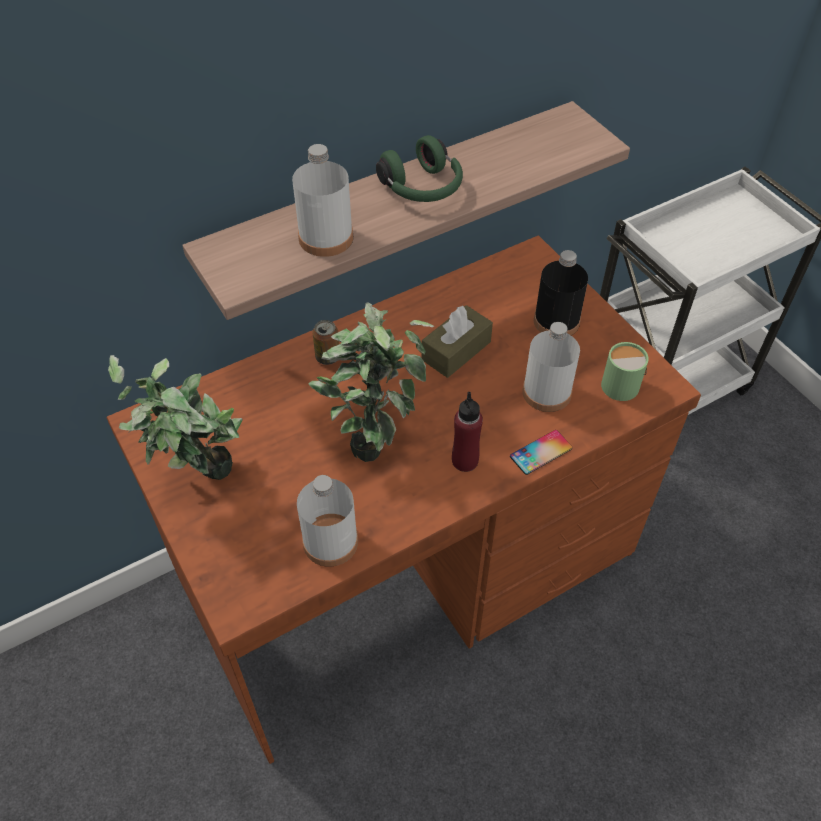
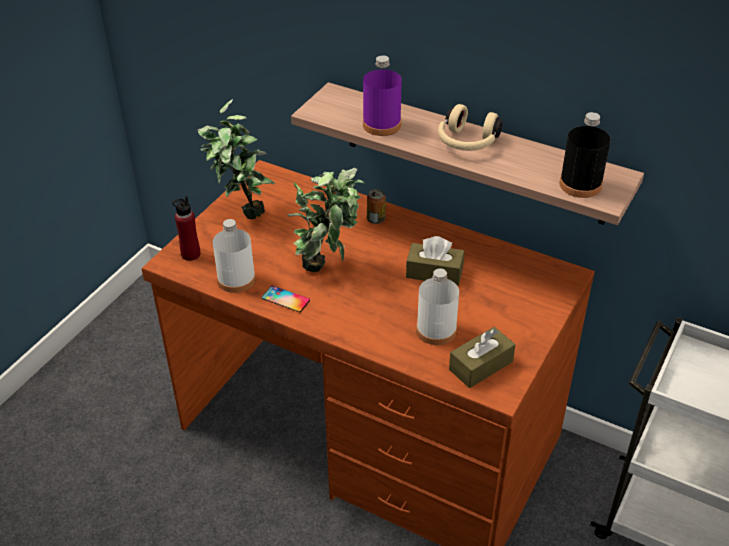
camera: 60 degrees right, 10 degrees down
white bottle [292,144,353,257] -> purple bottle [363,55,402,136]
green headphones [376,135,463,202] -> beige headphones [438,104,502,151]
red bottle [452,392,483,472] -> red bottle moved to [172,196,200,261]
phone [510,430,573,475] -> phone moved to [262,286,310,312]
black bottle [534,250,588,336] -> black bottle moved to [559,112,611,198]
green mug [601,342,649,401] -> brown tissue box [449,327,516,388]

